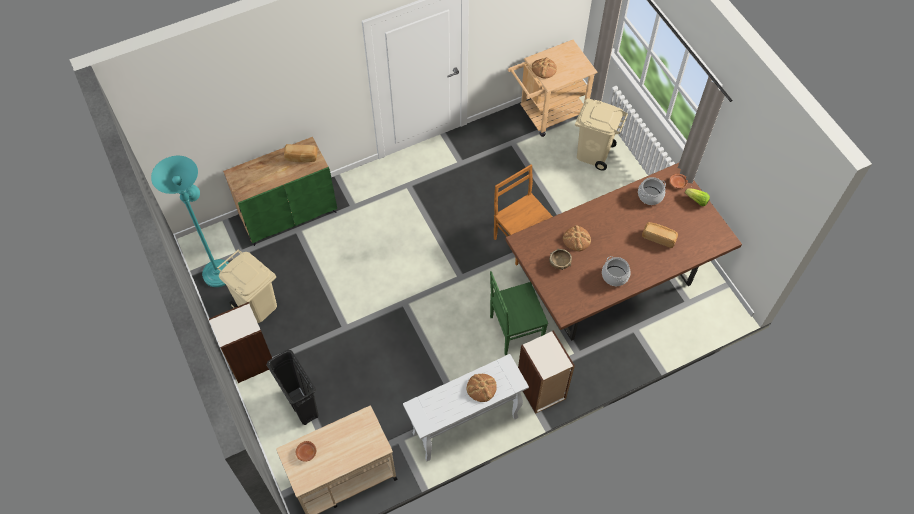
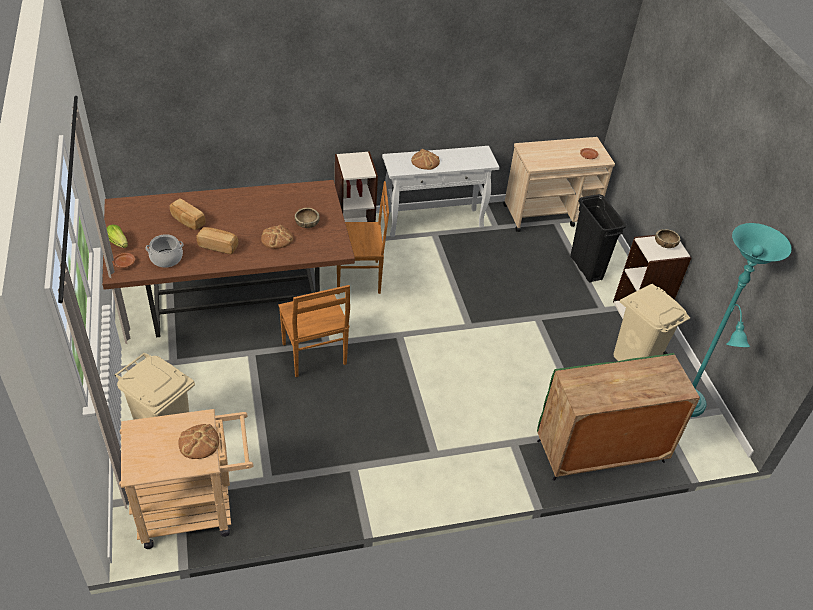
camera: 170 degrees left, 15 degrees down
bread [284,144,318,162] -> bread moved to [197,227,238,254]
green chair [490,271,548,355] -> brown chair [337,181,389,294]
cooking pot [602,256,631,286] -> none
none -> brown bowl [655,229,680,248]

